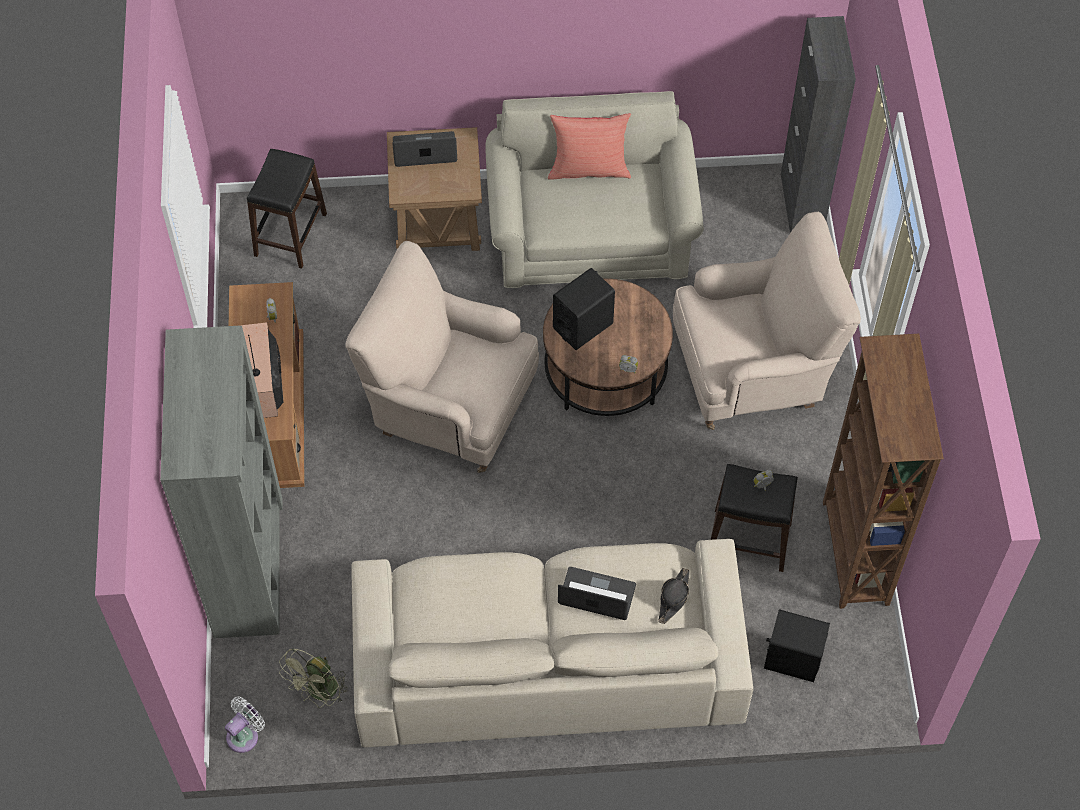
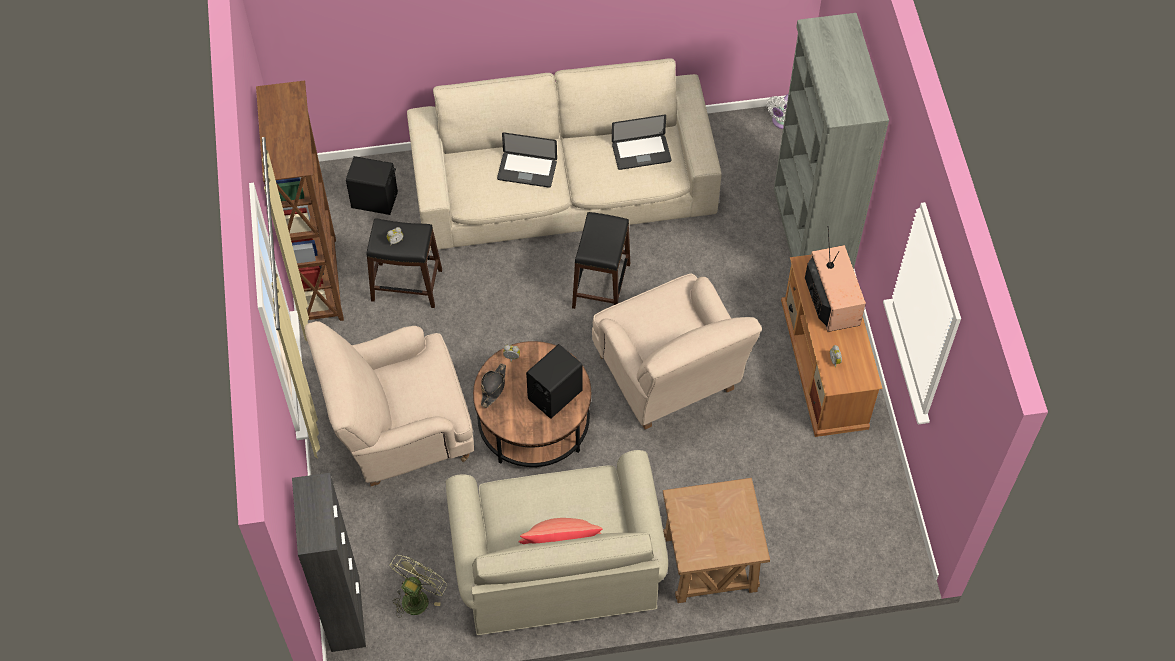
camera: 175 degrees right, 0 degrees up
black stool [247,149,327,269] -> black stool moved to [572,212,630,309]
green fan [279,648,348,708] -> green fan moved to [389,555,447,618]
beige armchair [345,241,539,473] -> beige armchair turned 45 degrees clockwise [592,273,762,429]
laptop [392,131,457,167] -> laptop moved to [612,115,672,170]
black hat [658,568,690,624] -> black hat moved to [481,363,506,408]

